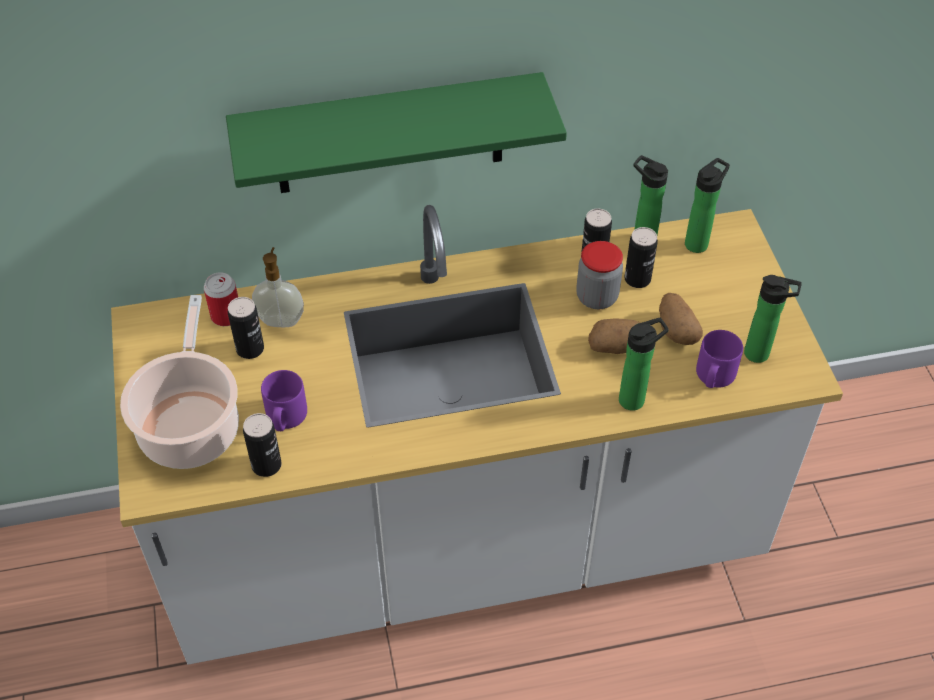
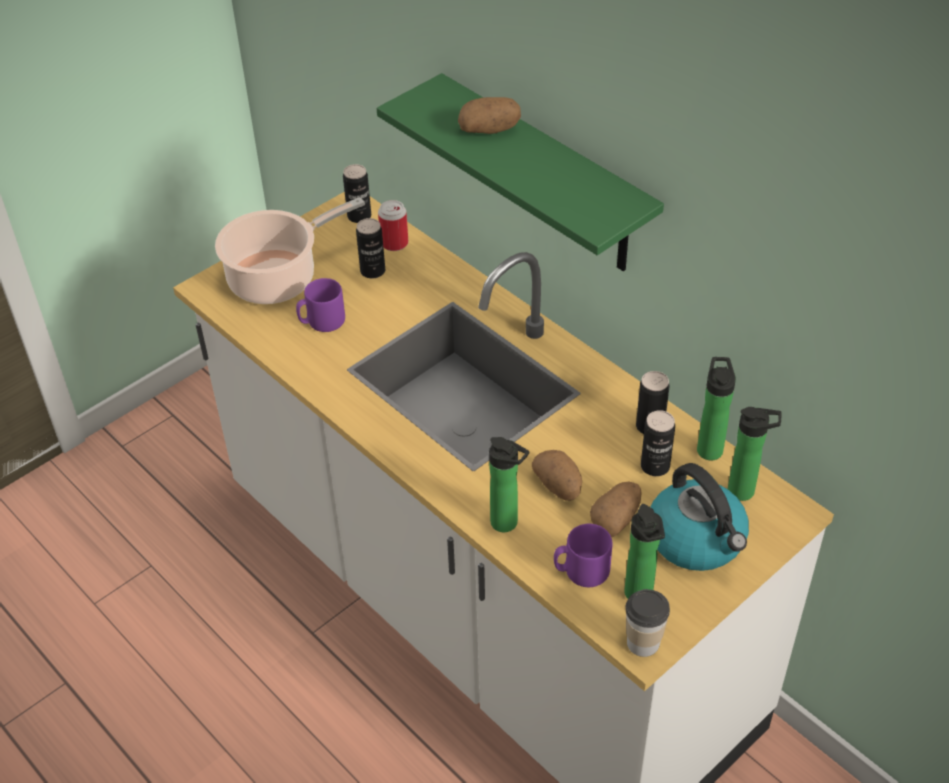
camera: 60 degrees right, 5 degrees down
can [243,413,282,477] -> can moved to [343,164,371,223]
soap dispenser [252,247,304,327] -> none
jar [576,241,623,309] -> none
none -> potato [458,97,521,134]
none -> cup [625,589,670,657]
none -> kettle [651,463,749,571]

